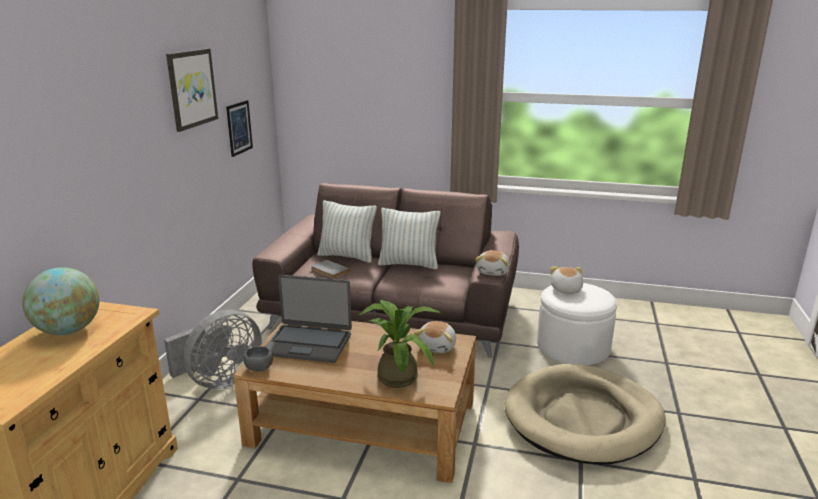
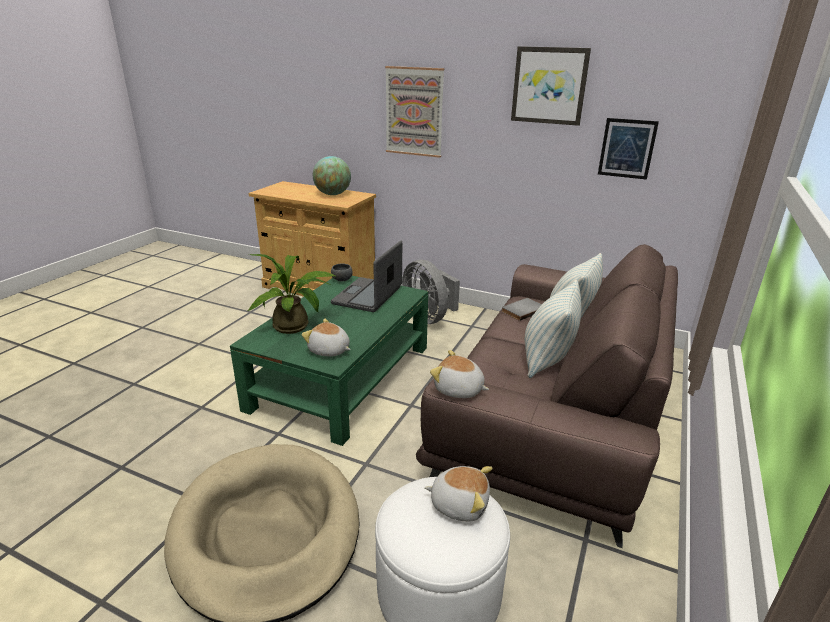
camera: 100 degrees right, 5 degrees up
brown coffee table [233,321,476,483] -> green coffee table [230,276,428,446]
none -> picture [385,66,444,158]

